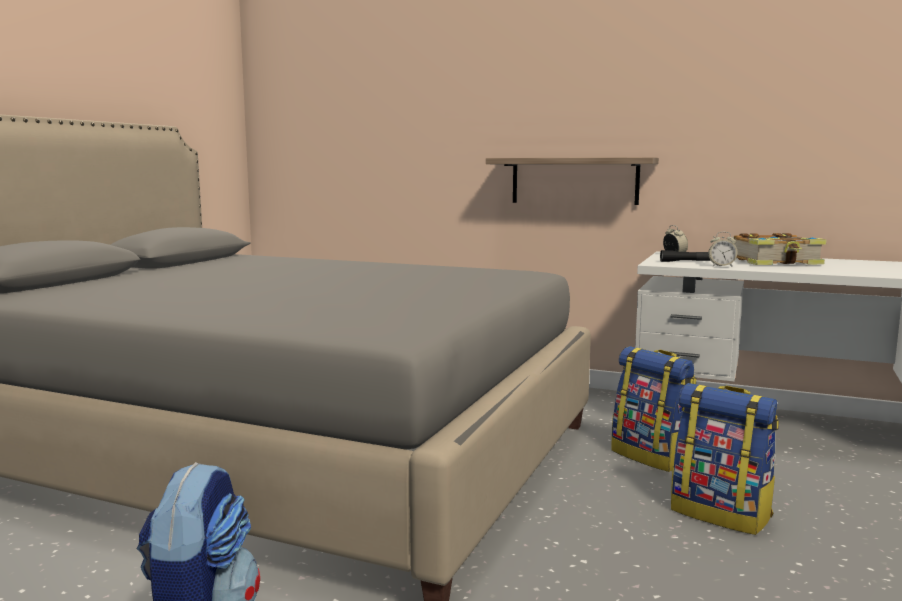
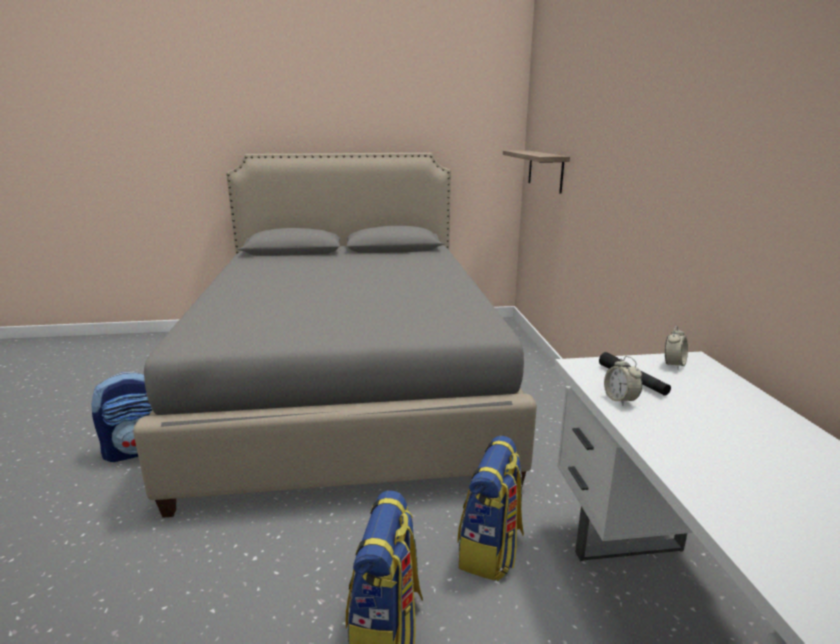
camera: 60 degrees right, 10 degrees up
shelf [486,157,659,205] -> shelf moved to [503,150,570,194]
book [734,233,827,265] -> none

